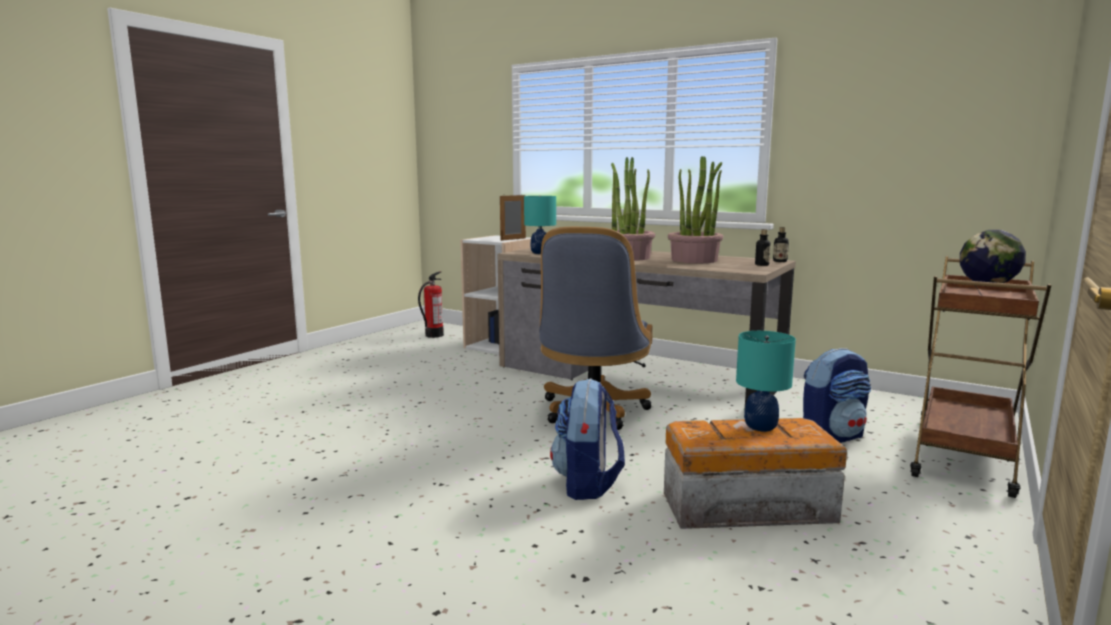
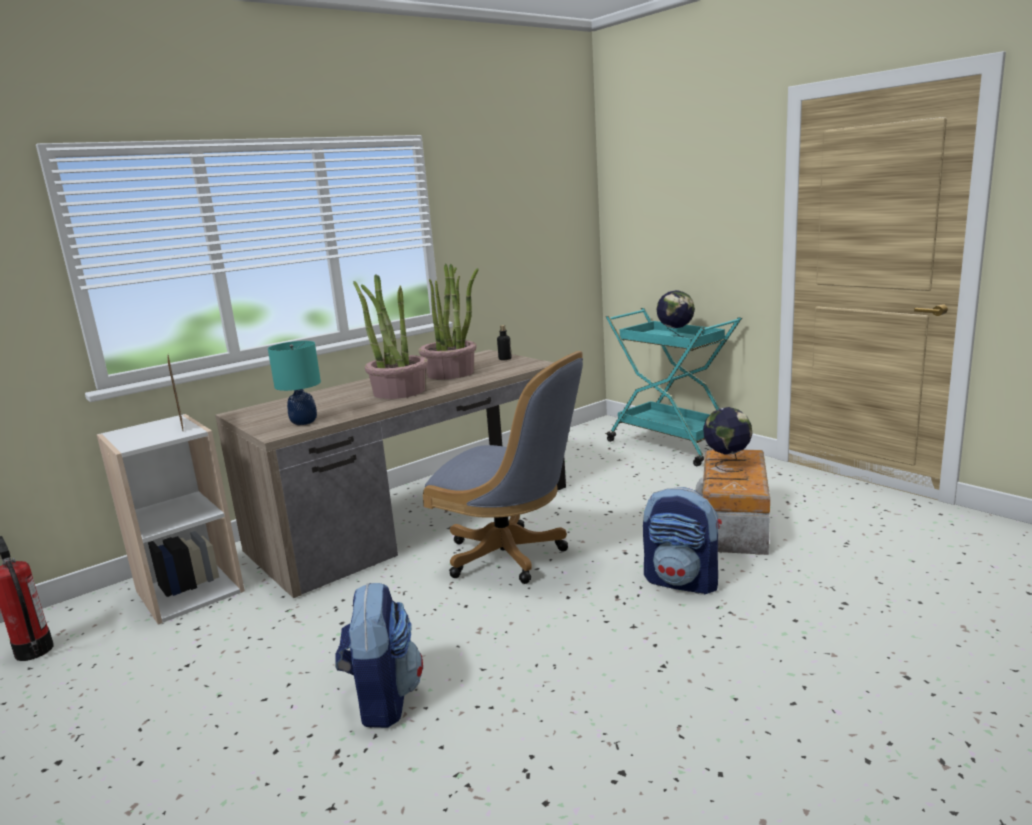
camera: 70 degrees left, 5 degrees up
turquoise table lamp [736,331,796,432] -> globe [703,407,752,472]
bottle [773,227,789,262] -> none
backpack [803,348,871,443] -> backpack moved to [336,583,423,728]
brown cart [910,256,1051,498] -> turquoise cart [605,308,742,466]

